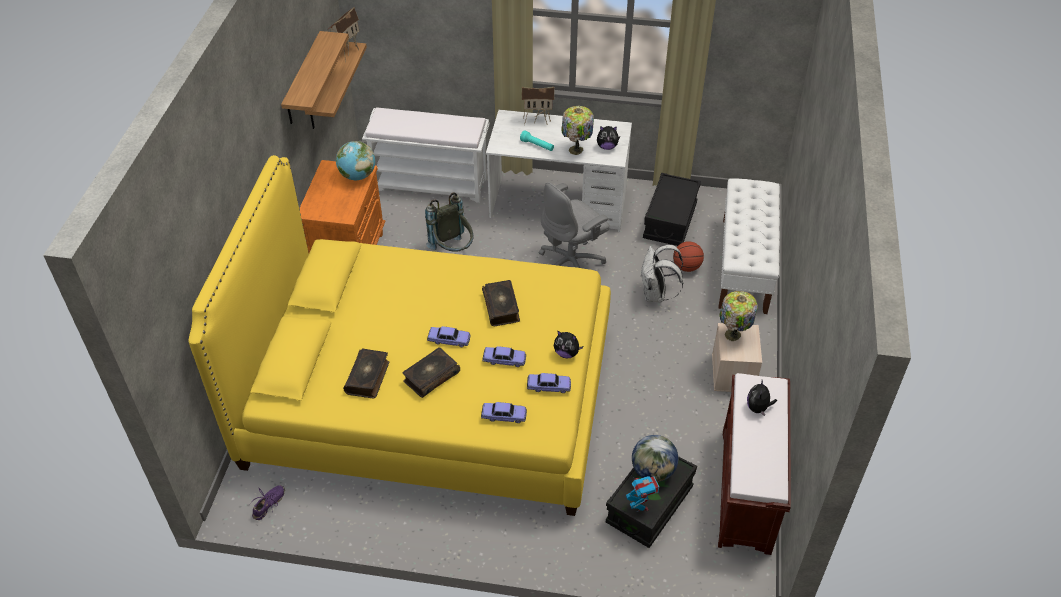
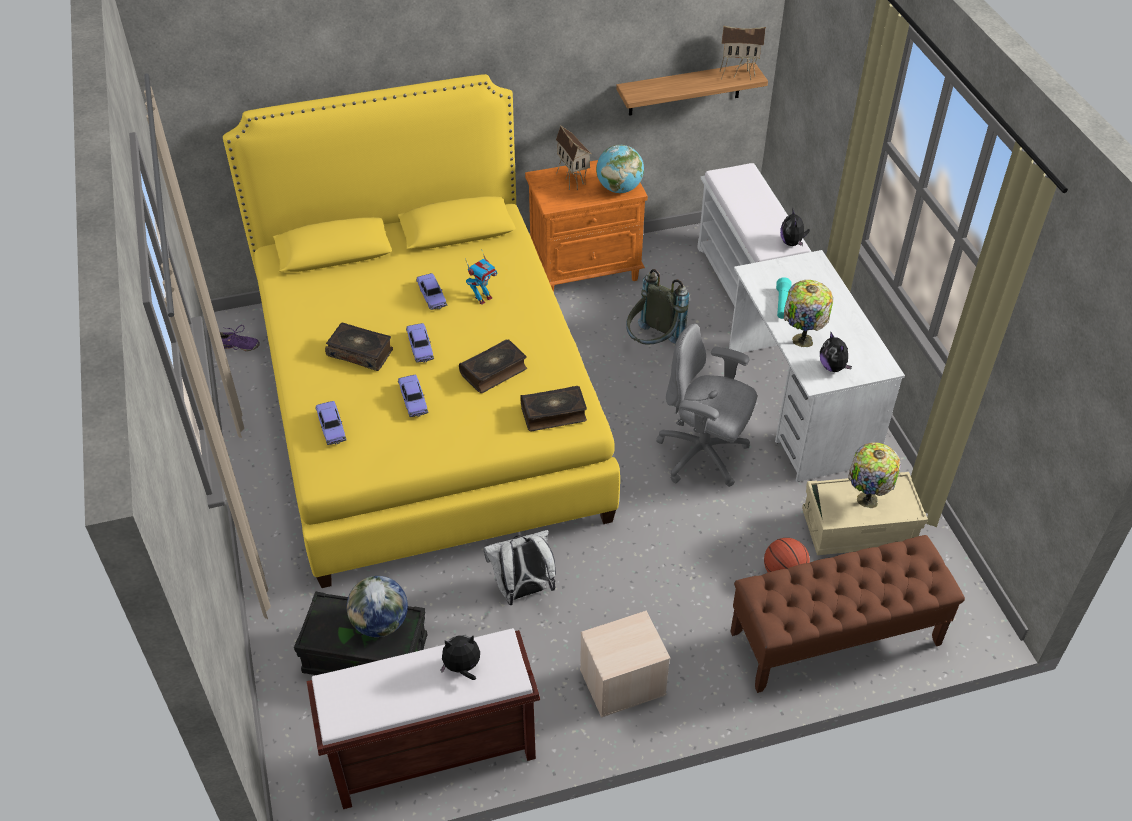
camera: 65 degrees right, 0 degrees up
shelf [281,31,349,124] -> none
book [343,348,389,398] -> book moved to [521,386,587,432]
toy house [522,87,554,125] -> toy house moved to [556,125,591,191]
toy car [527,373,571,393] -> toy car moved to [416,273,447,310]
plush toy [554,331,583,358] -> plush toy moved to [780,210,810,246]
toy robot [626,475,659,512] -> toy robot moved to [465,249,498,305]
white backpack [640,245,683,303] -> white backpack moved to [484,530,556,605]
black storage box [643,173,701,246] -> beige storage box [802,472,928,555]
white bench [718,178,780,314] -> brown bench [730,535,965,693]
table lamp [719,291,758,341] -> table lamp moved to [848,442,901,508]

